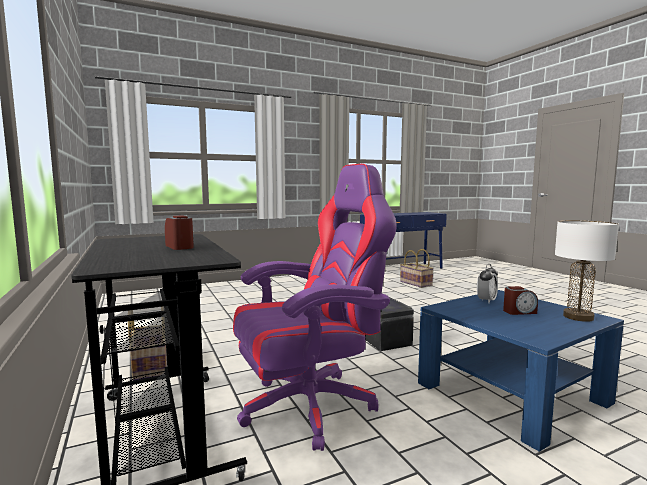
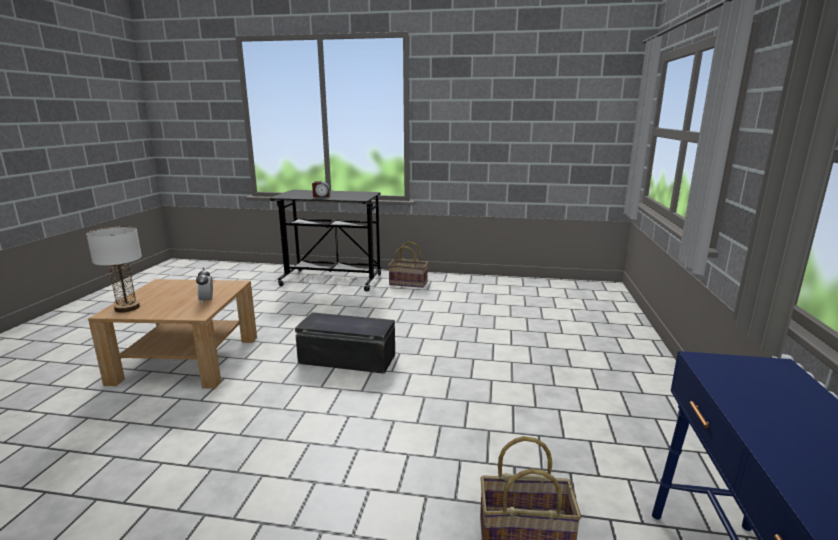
camera: 125 degrees right, 10 degrees up
purple office chair [233,164,397,451] -> none
blue coffee table [418,290,624,452] -> brown coffee table [88,279,257,389]
alarm clock [503,286,538,315] -> none

